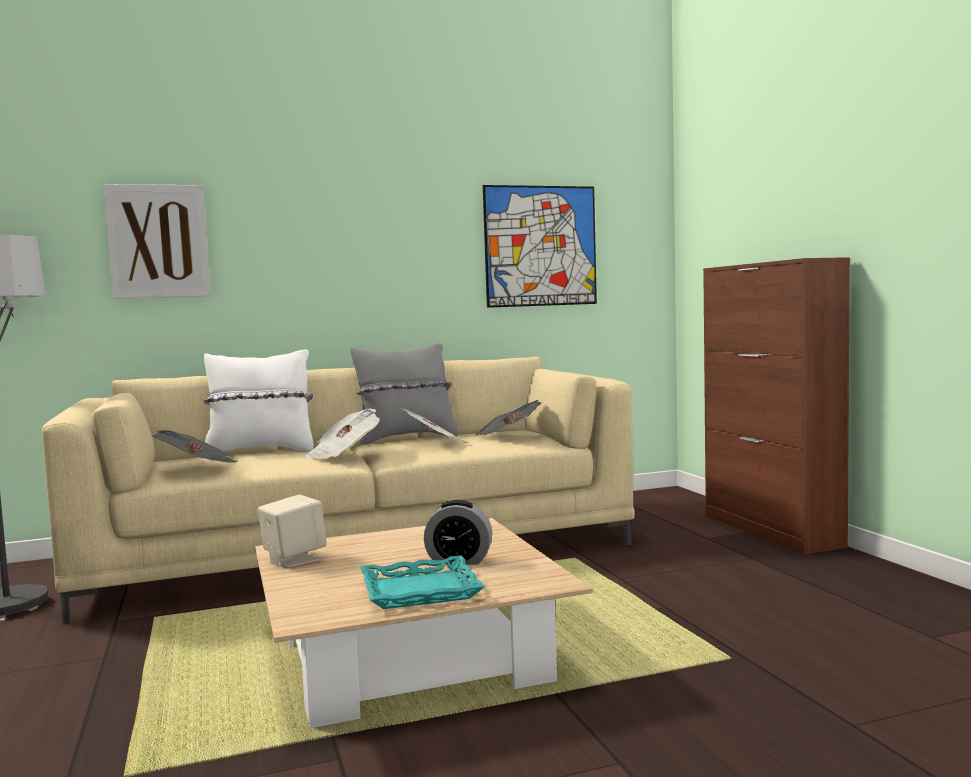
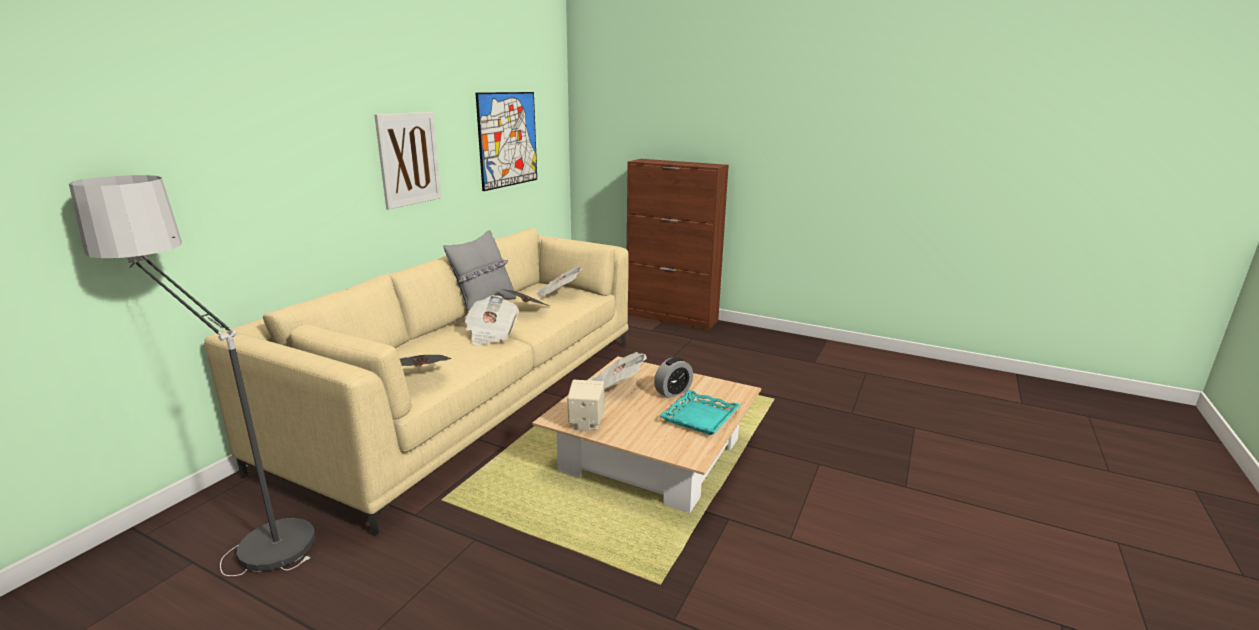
camera: 45 degrees left, 15 degrees up
picture [104,184,211,299] -> picture moved to [374,112,441,209]
white pillow [203,350,314,452] -> none
none -> newspaper [589,352,647,390]

